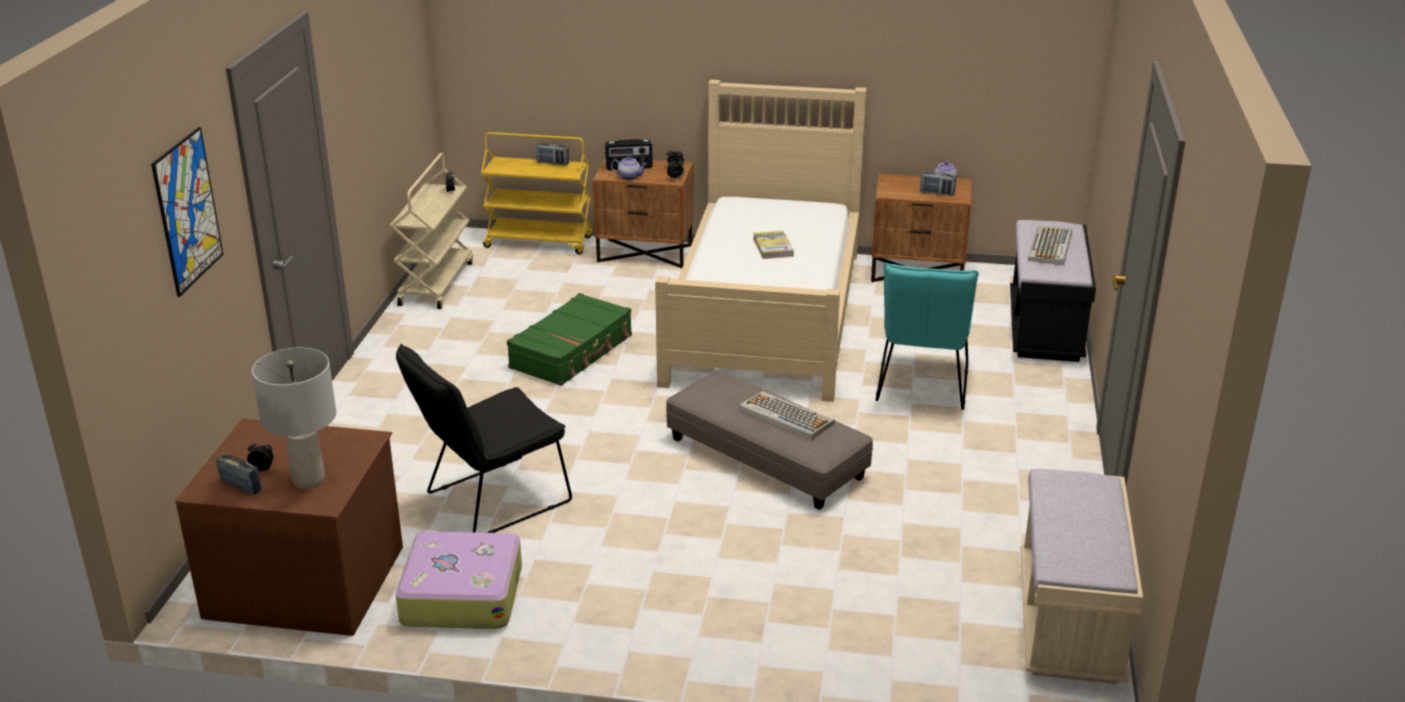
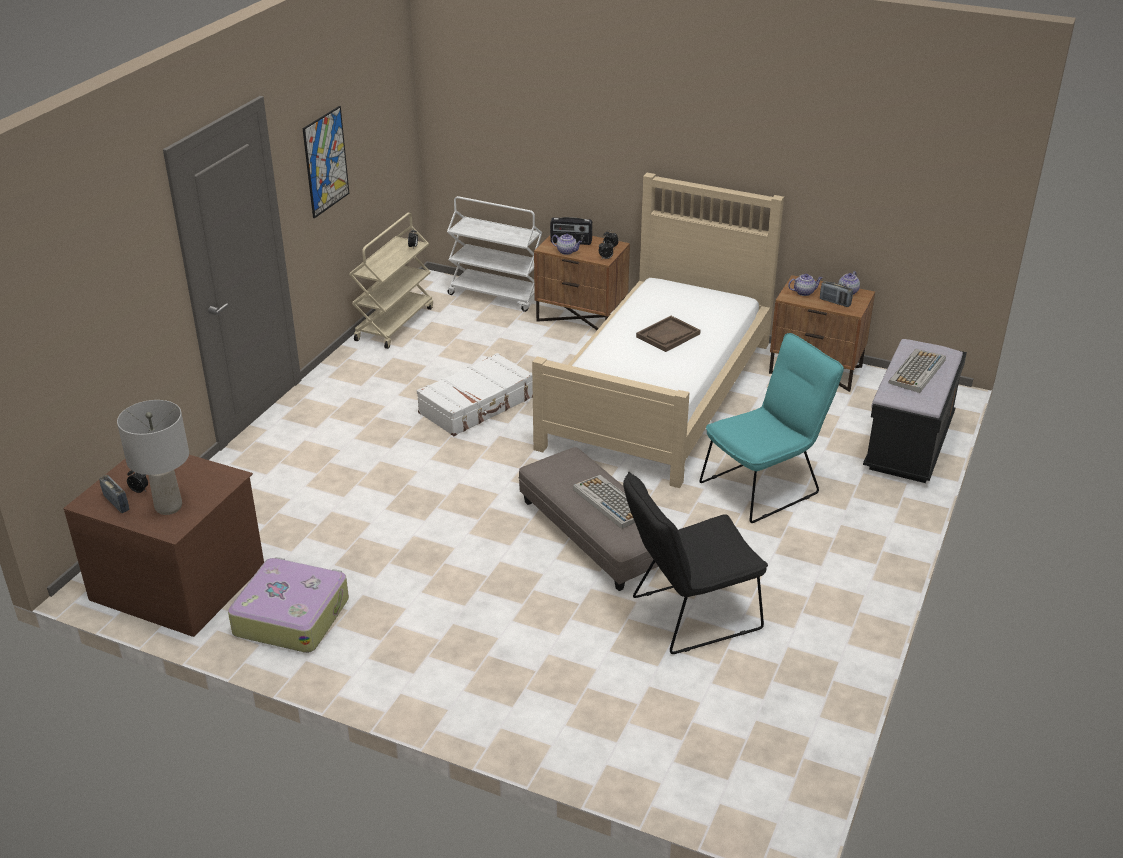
camera: 15 degrees right, 5 degrees up
picture [151,127,223,297] -> picture moved to [302,106,349,218]
black chair [396,344,572,533] -> black chair moved to [623,472,768,654]
yellow cart [481,132,593,255] -> white cart [447,196,542,312]
green suitcase [507,293,632,386] -> white suitcase [417,353,533,436]
radio [536,143,569,165] -> none
book [753,231,794,259] -> brown tray [636,316,700,352]
turquoise chair [876,263,978,410] -> turquoise chair turned 150 degrees counterclockwise [699,333,844,523]
beige bench [1021,469,1143,684] -> none
none -> teapot [788,274,823,296]

